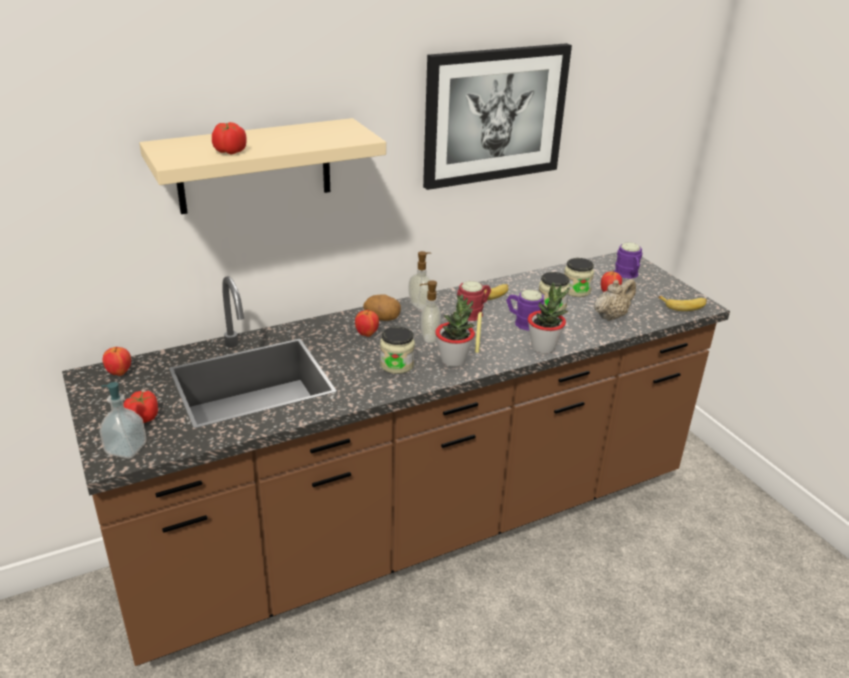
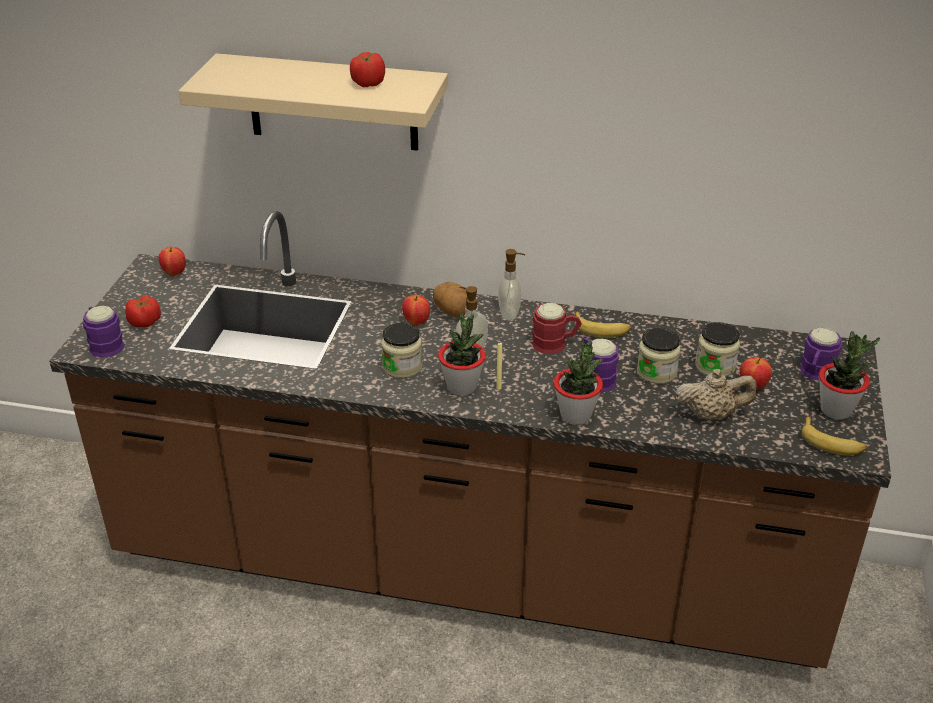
camera: 40 degrees right, 5 degrees up
soap dispenser [99,382,146,459] -> purple mug [83,305,125,358]
tomato [212,122,247,155] -> tomato moved to [350,52,385,87]
picture [423,43,572,190] -> none
none -> potted plant [819,331,880,420]

